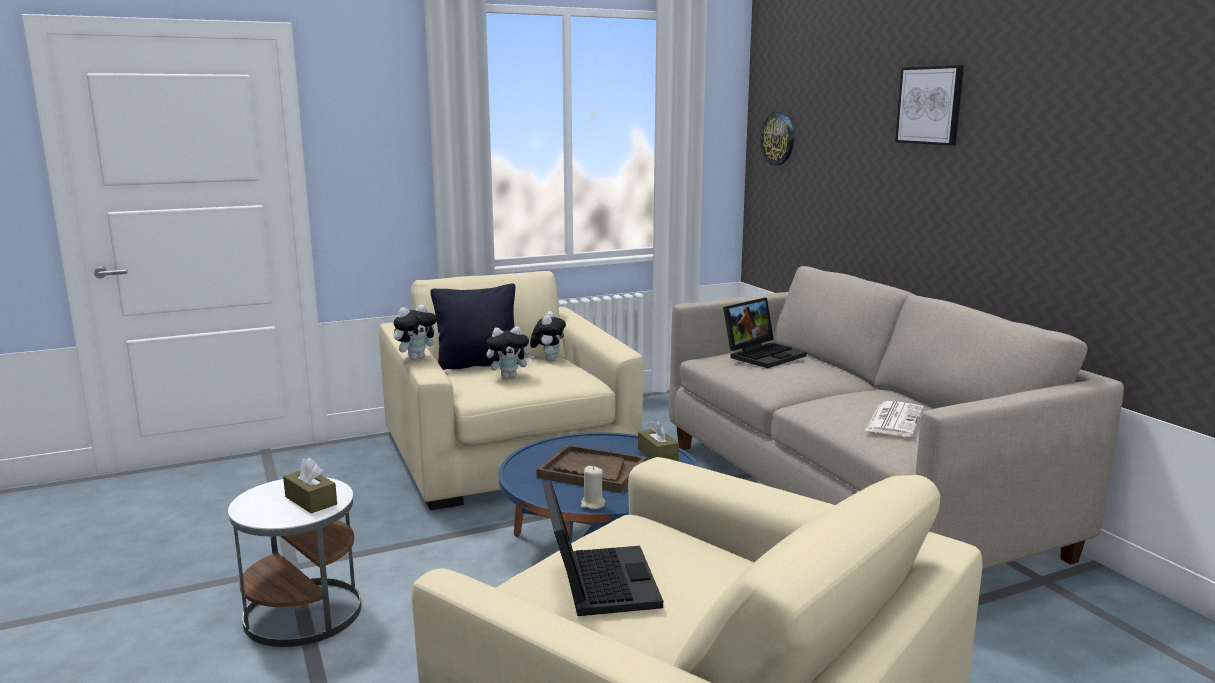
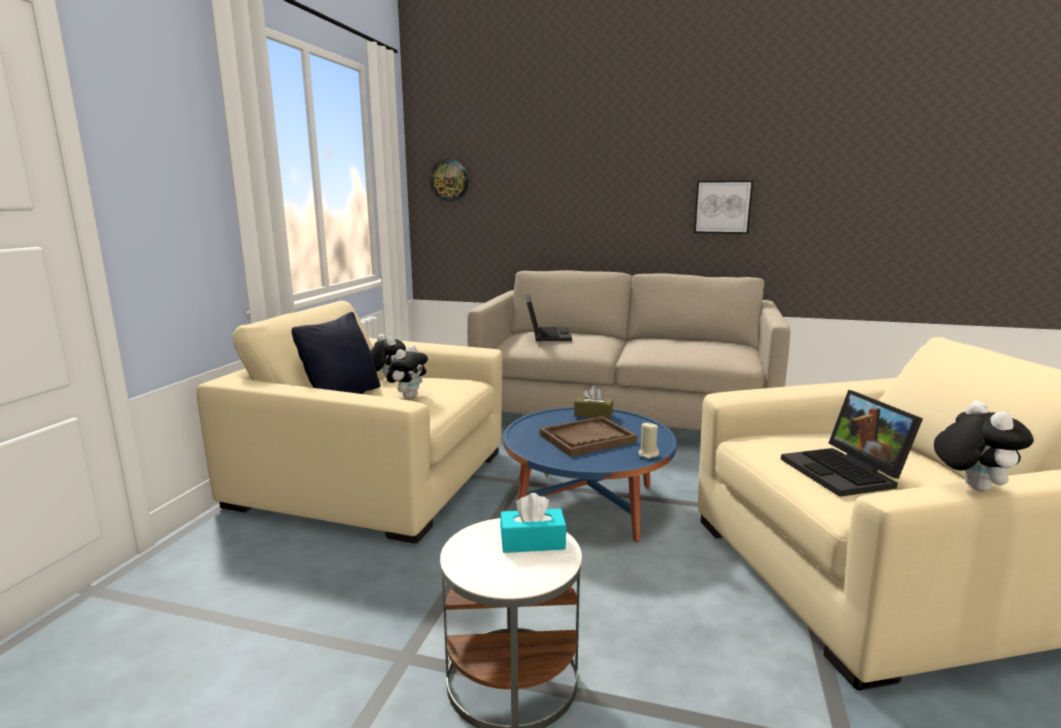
camera: 50 degrees left, 0 degrees up
brown tissue box [283,457,337,513] -> turquoise tissue box [500,493,566,553]
plush toy [393,305,440,360] -> plush toy moved to [934,401,1034,492]
laptop [542,480,663,616] -> laptop turned 135 degrees counterclockwise [781,390,923,497]
newspaper [865,401,923,437] -> none
picture [895,65,964,146] -> picture moved to [694,180,753,234]

